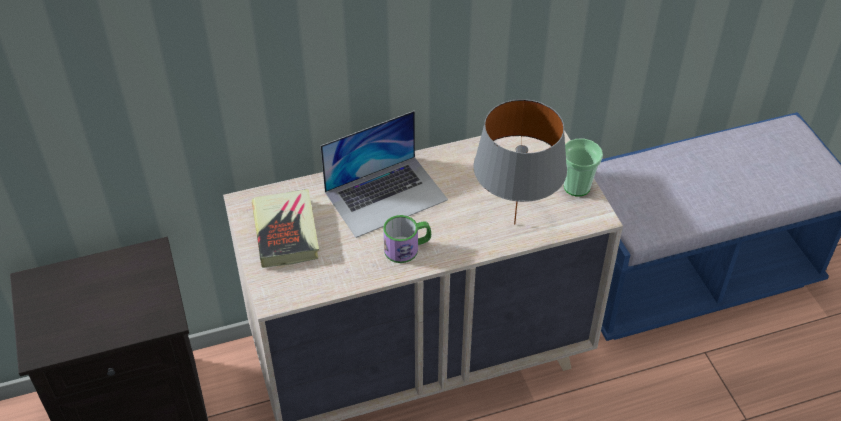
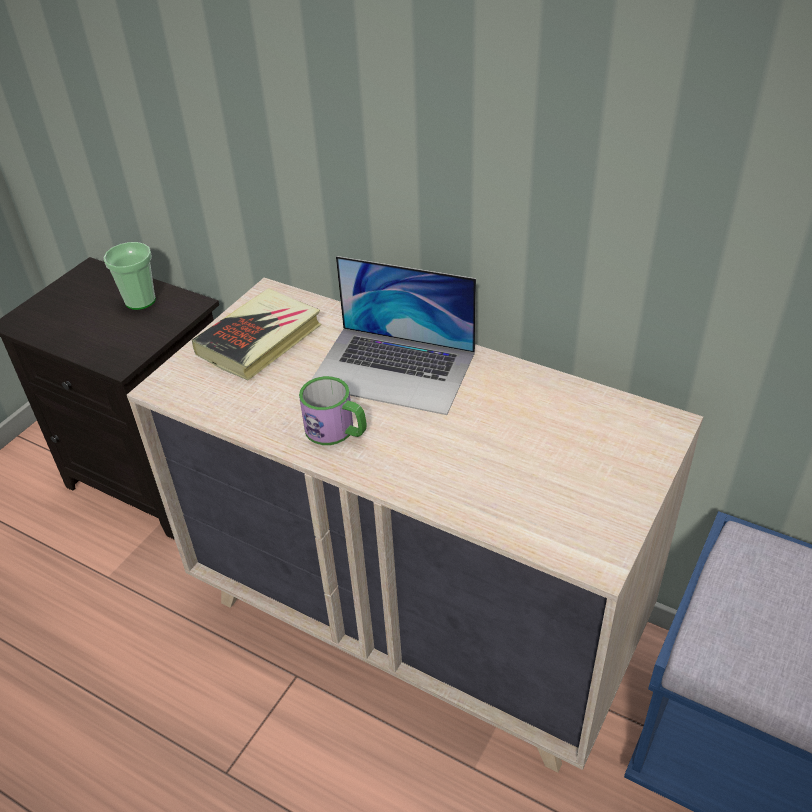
camera: 50 degrees right, 5 degrees down
grey table lamp [473,99,567,225] -> none
cup [564,139,603,196] -> cup moved to [103,242,156,310]

